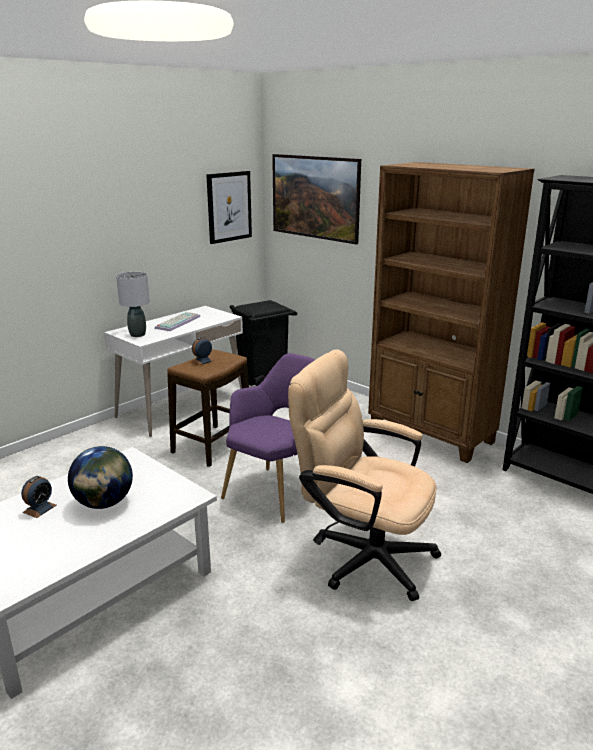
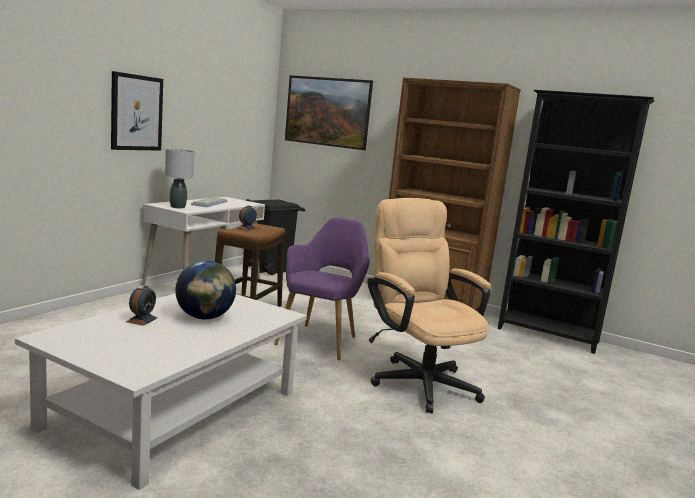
camera: 15 degrees left, 10 degrees down
picture [206,171,252,244] -> picture moved to [111,71,163,151]
beige office chair [288,350,441,601] -> beige office chair turned 45 degrees clockwise [367,198,491,413]

